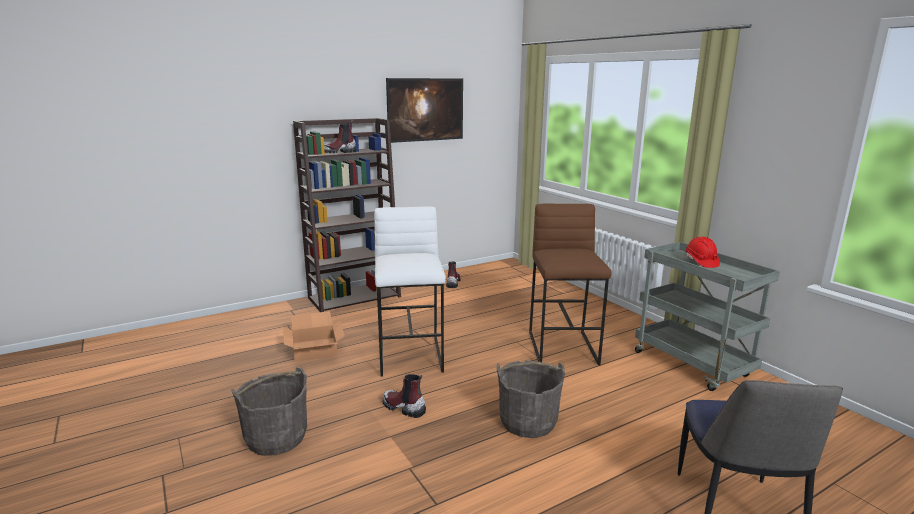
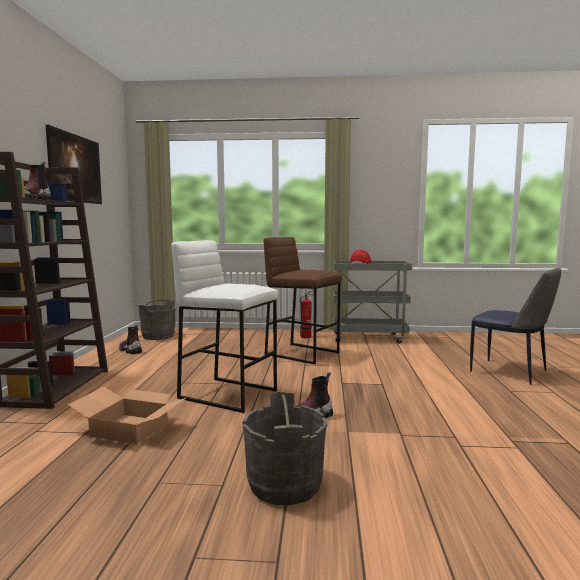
camera: 55 degrees left, 10 degrees down
grey bucket [497,360,565,438] -> grey bucket moved to [139,299,175,340]
none -> fire extinguisher [300,289,314,338]

